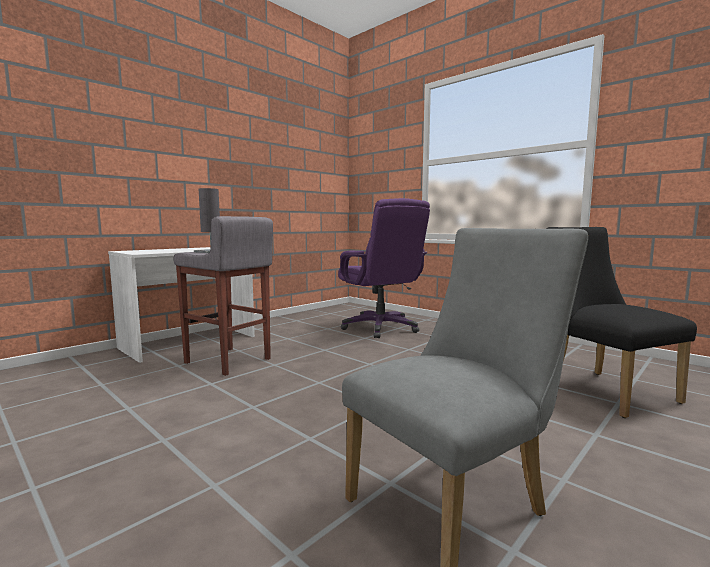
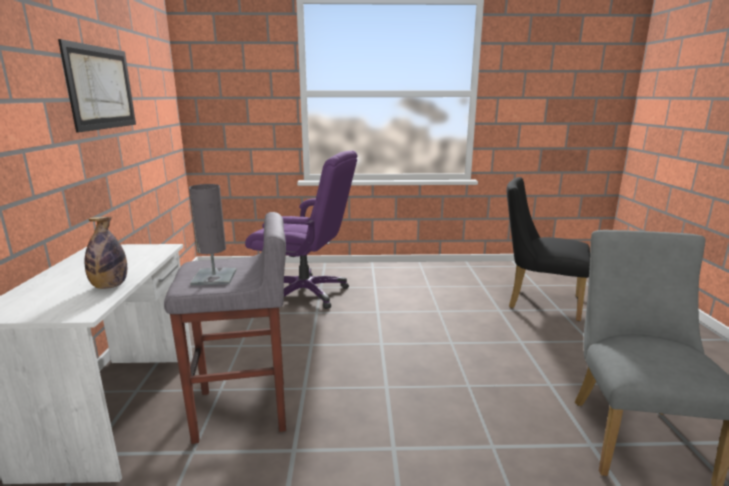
camera: 45 degrees left, 10 degrees up
none -> picture [58,39,136,133]
none -> bottle [85,217,127,289]

